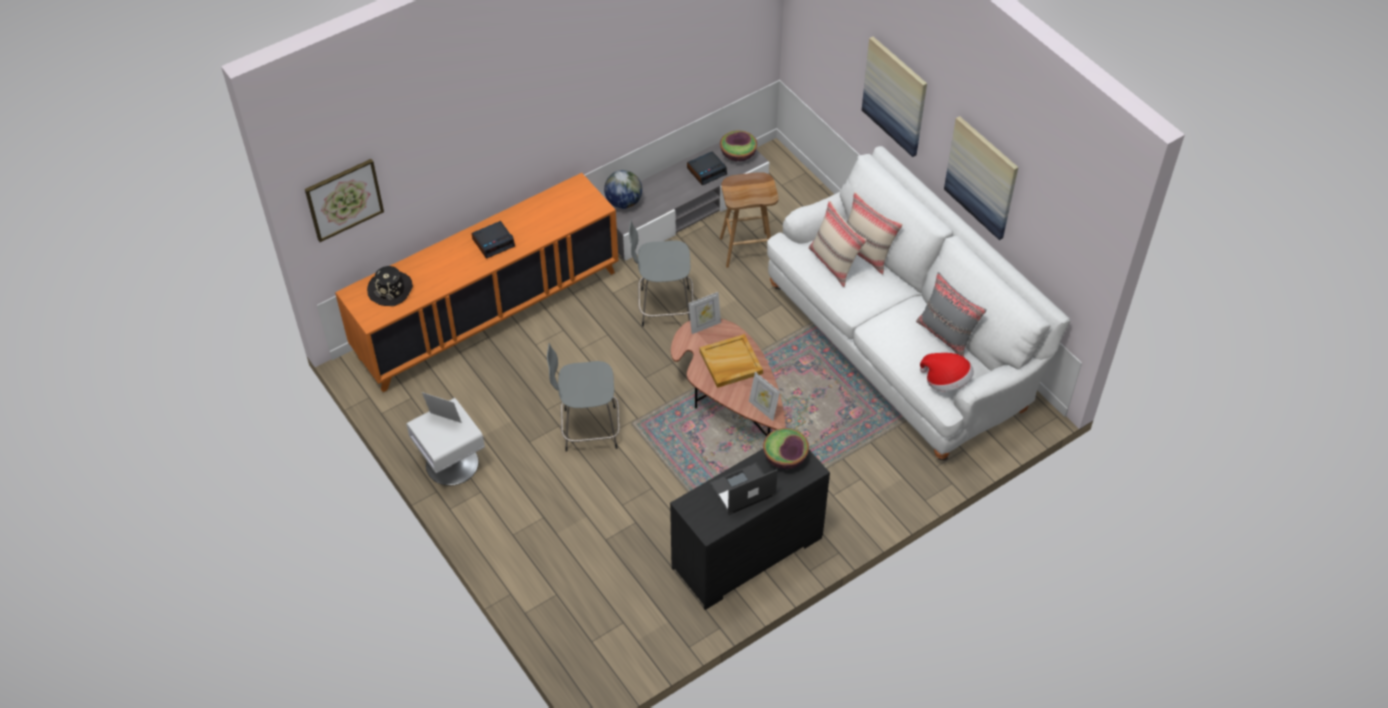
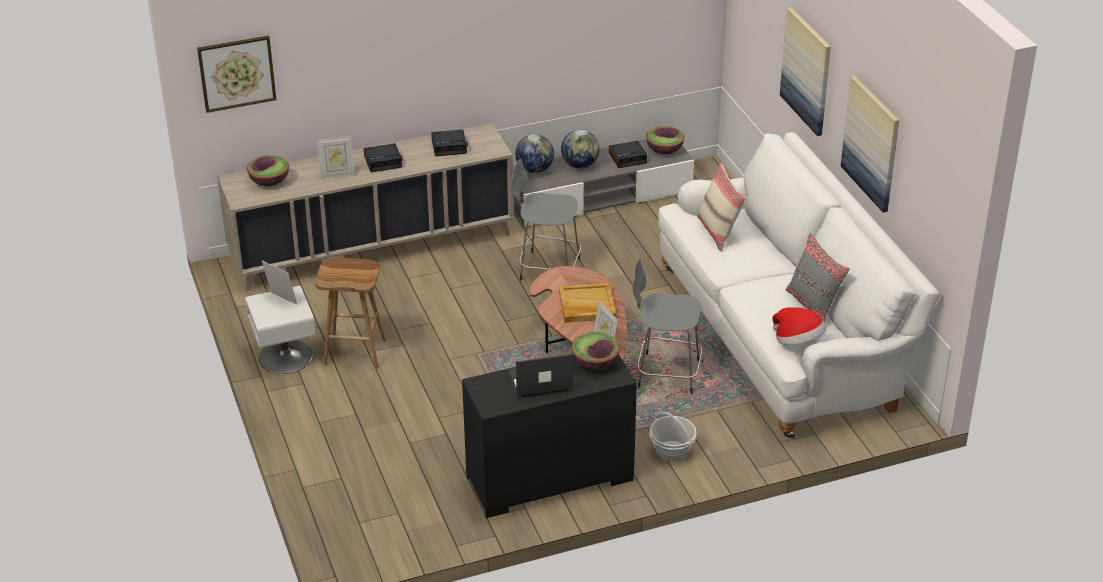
camera: 15 degrees right, 15 degrees down
orange cabinet [335,173,619,392] -> beige cabinet [217,123,514,291]
black hat [367,266,413,306] -> bowl [247,155,289,186]
grey stool [547,343,620,452] -> grey stool moved to [633,258,702,394]
picture frame [689,292,721,334] -> picture frame moved to [317,136,355,179]
brown stool [720,172,779,268] -> brown stool moved to [315,258,386,369]
beige pillow [847,192,903,274] -> none
none -> alarm clock [431,129,468,156]
none -> globe [561,130,600,169]
none -> basket [649,412,696,461]

